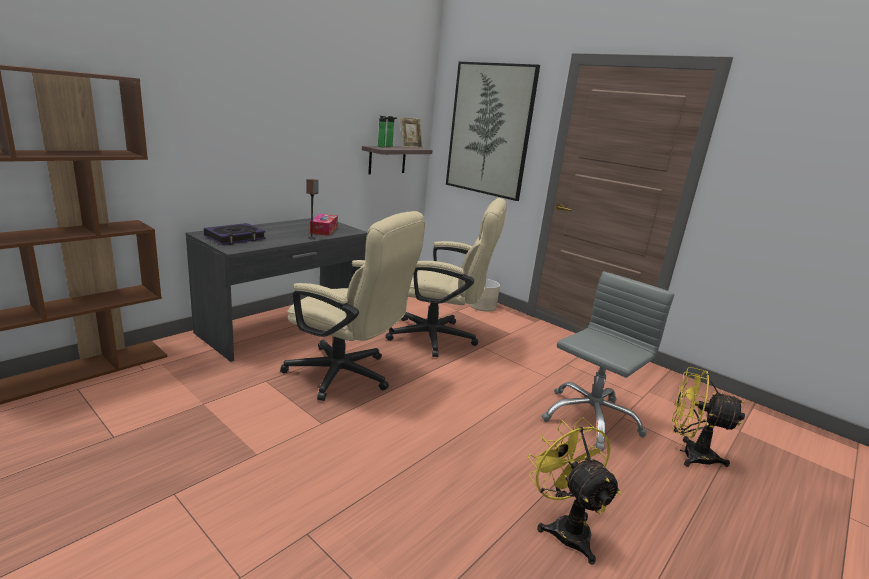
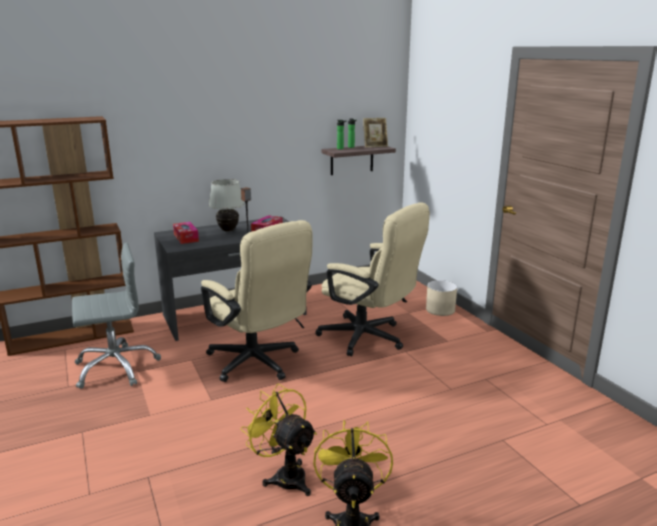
camera: 25 degrees right, 0 degrees up
book [204,223,266,245] -> tissue box [173,222,199,244]
picture [446,62,540,201] -> none
grey office chair [542,271,674,451] -> grey office chair moved to [72,243,161,389]
yellow fan [672,367,745,467] -> yellow fan moved to [240,384,317,496]
none -> white table lamp [209,179,244,231]

